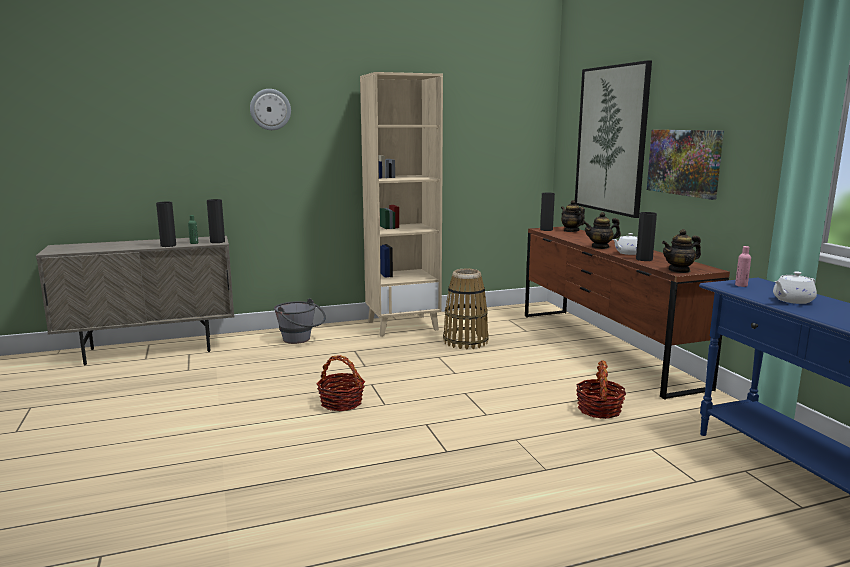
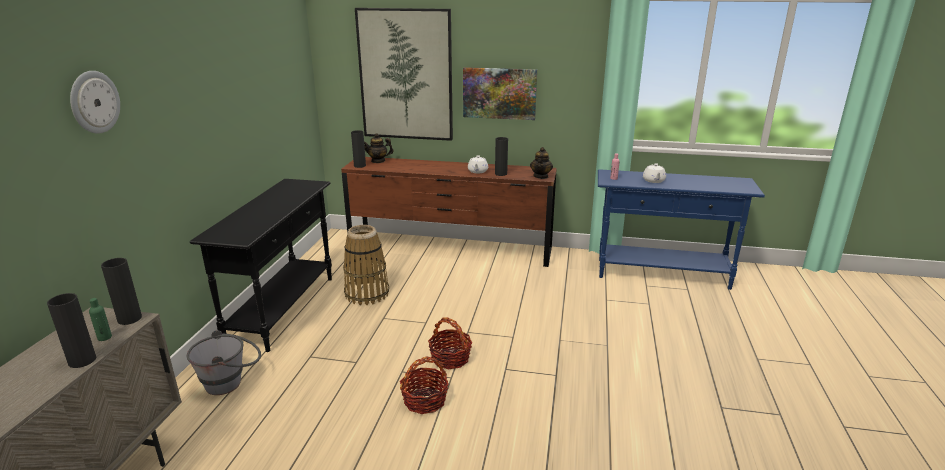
camera: 60 degrees left, 10 degrees up
beige bookcase [360,72,443,337] -> black console table [190,179,332,352]
basket [576,360,626,419] -> basket moved to [428,318,472,369]
teapot [583,212,621,249] -> none

